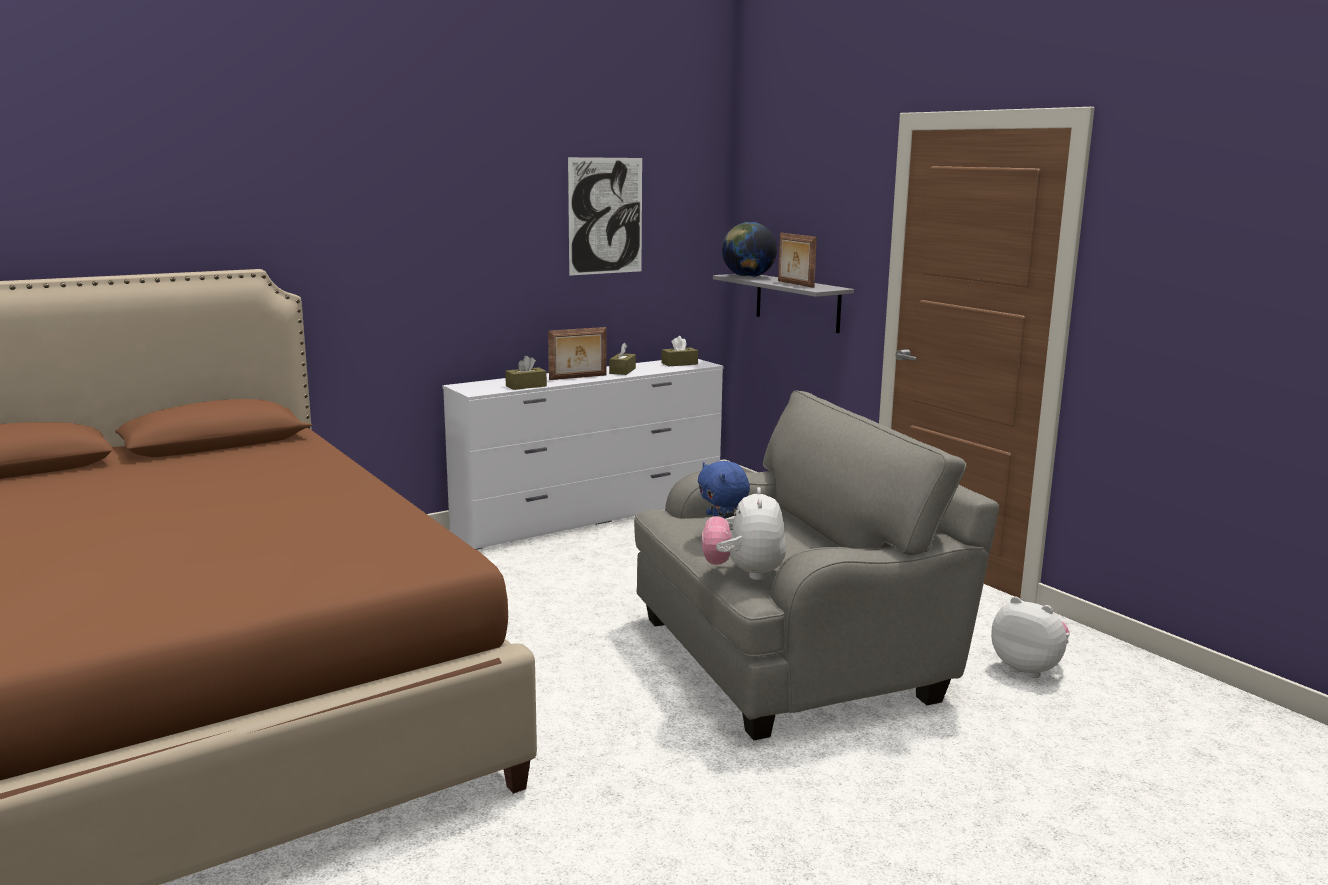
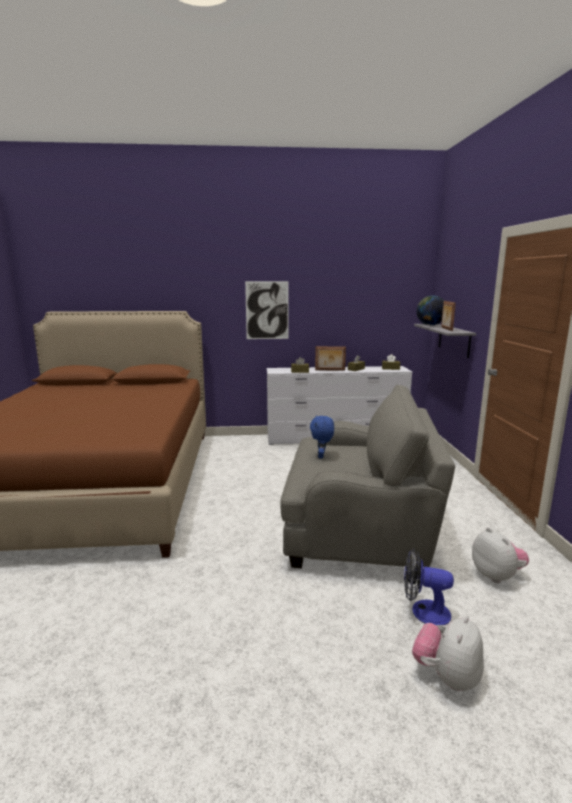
camera: 30 degrees right, 0 degrees up
picture [568,157,642,276] -> picture moved to [245,281,289,339]
plush toy [702,487,786,580] -> plush toy moved to [412,616,484,691]
none -> fan [404,549,454,625]

